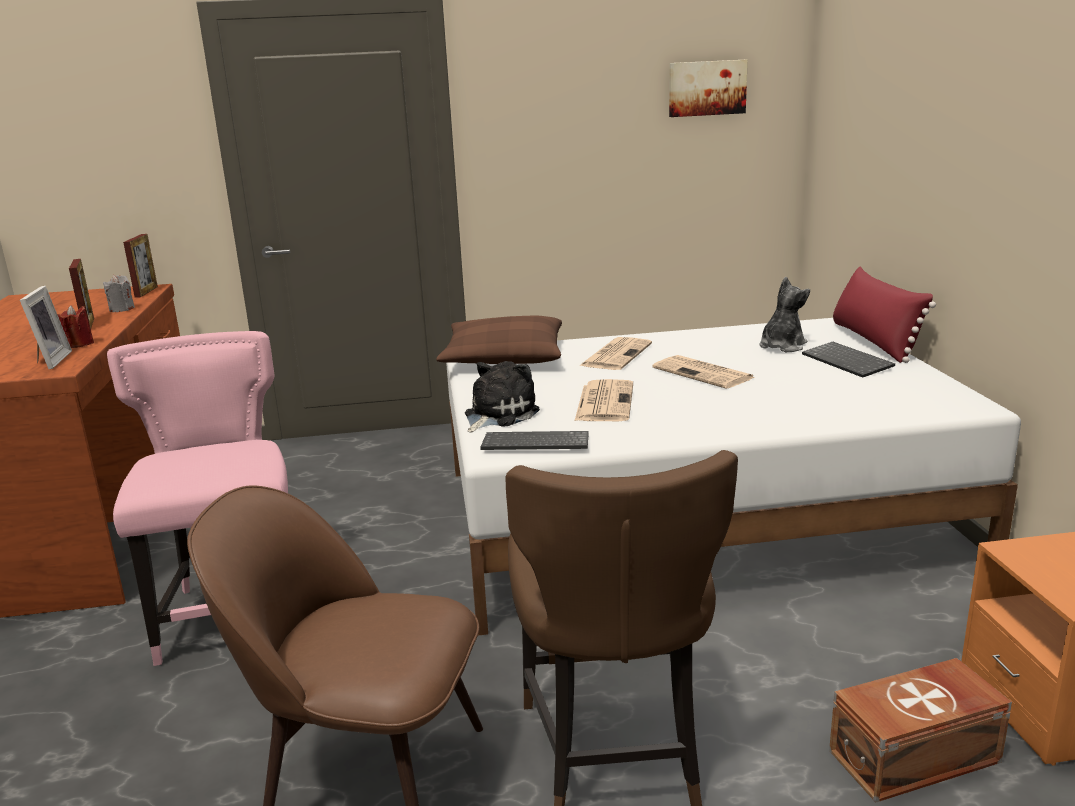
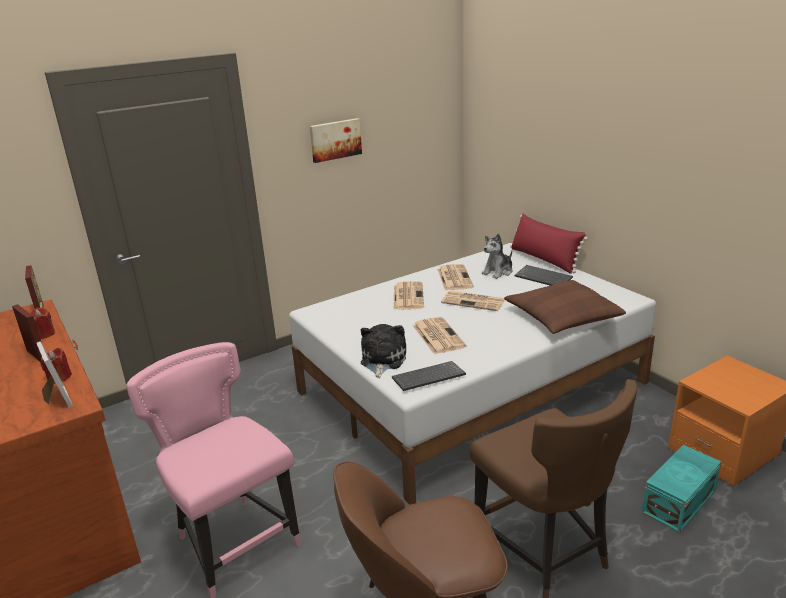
camera: 25 degrees left, 5 degrees up
grey candle [103,275,135,312] -> red candle [31,308,55,339]
brown pillow [436,316,562,364] -> brown pillow moved to [504,280,626,334]
picture [669,60,748,117] -> picture moved to [310,118,362,163]
plush toy [759,276,810,352] -> plush toy turned 150 degrees counterclockwise [482,234,512,279]
brown storage box [829,658,1012,802] -> turquoise storage box [641,445,722,533]
none -> newspaper [437,264,474,290]

